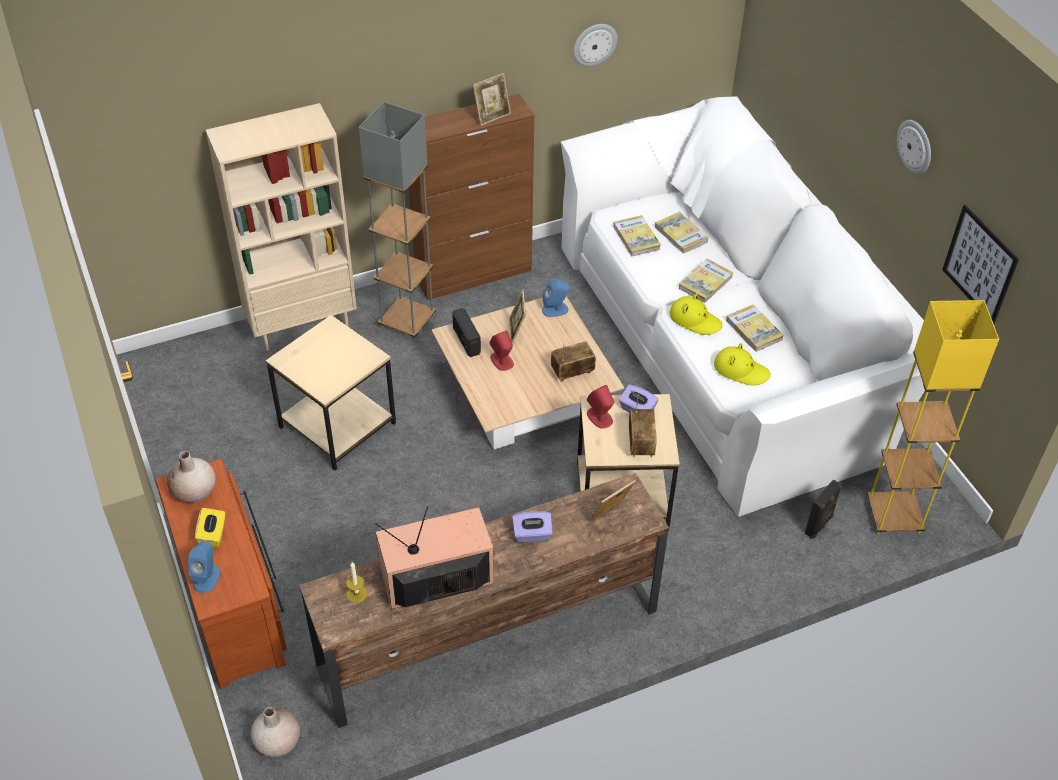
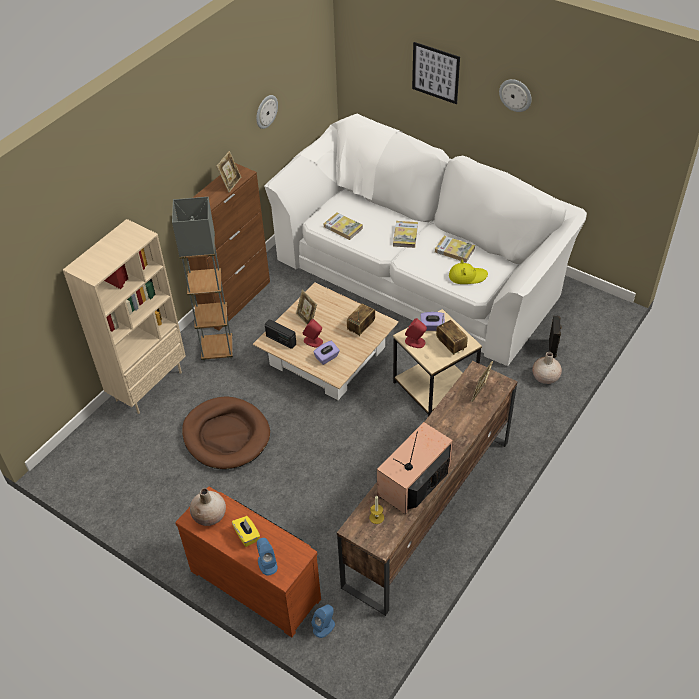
camera: 30 degrees left, 0 degrees up
beige vase [251,707,300,757] -> beige vase moved to [532,352,562,384]
beige side table [265,315,396,471] -> brown dog bed [182,397,270,469]
purple tissue box [512,511,553,543] -> purple tissue box moved to [313,341,340,365]
blue speaker [542,278,570,317] -> blue speaker moved to [311,605,335,638]
book [655,212,708,254] -> none
yellow hat [669,294,723,335] -> none
yellow floor lamp [867,300,999,535] -> none
picture [942,205,1019,324] -> picture moved to [412,42,460,104]

